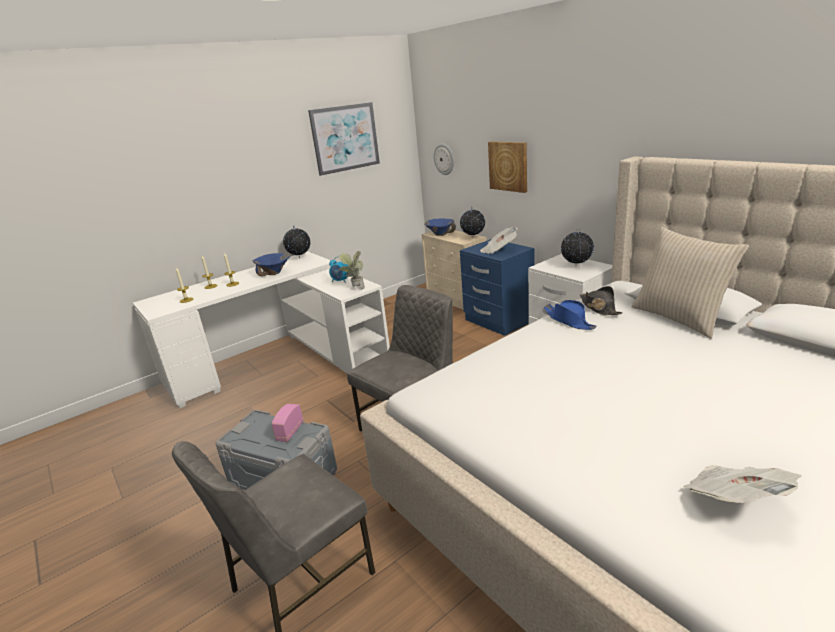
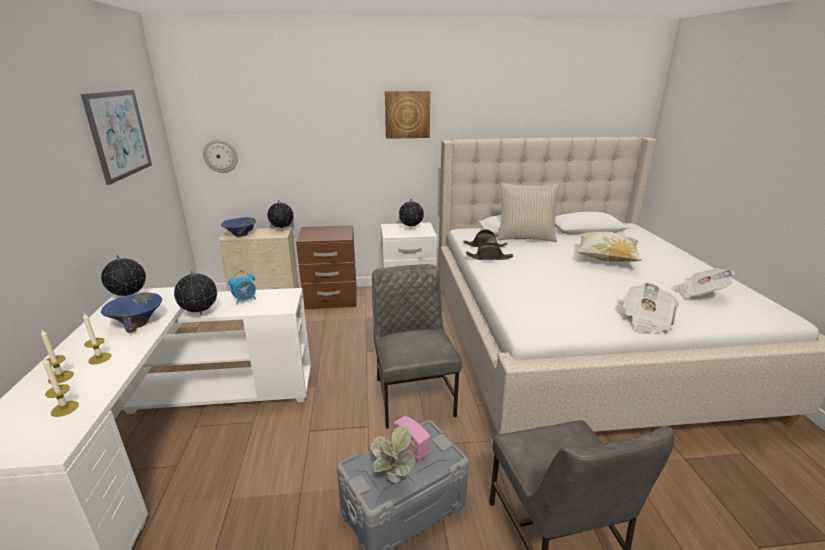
camera: 60 degrees left, 0 degrees up
potted plant [339,251,365,289] -> potted plant moved to [371,426,415,483]
blue nightstand [460,239,534,336] -> brown nightstand [296,225,357,309]
newspaper [480,227,518,254] -> newspaper moved to [622,283,679,333]
picture [488,142,527,193] -> picture moved to [385,91,430,139]
blue hat [544,300,597,330] -> black hat [466,242,513,260]
none -> globe [174,270,217,315]
none -> pillow [576,232,642,262]

